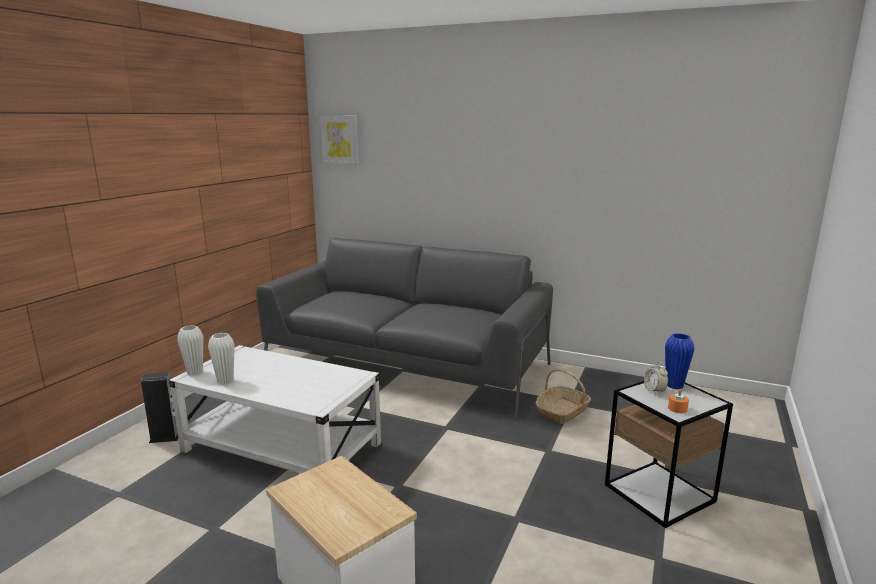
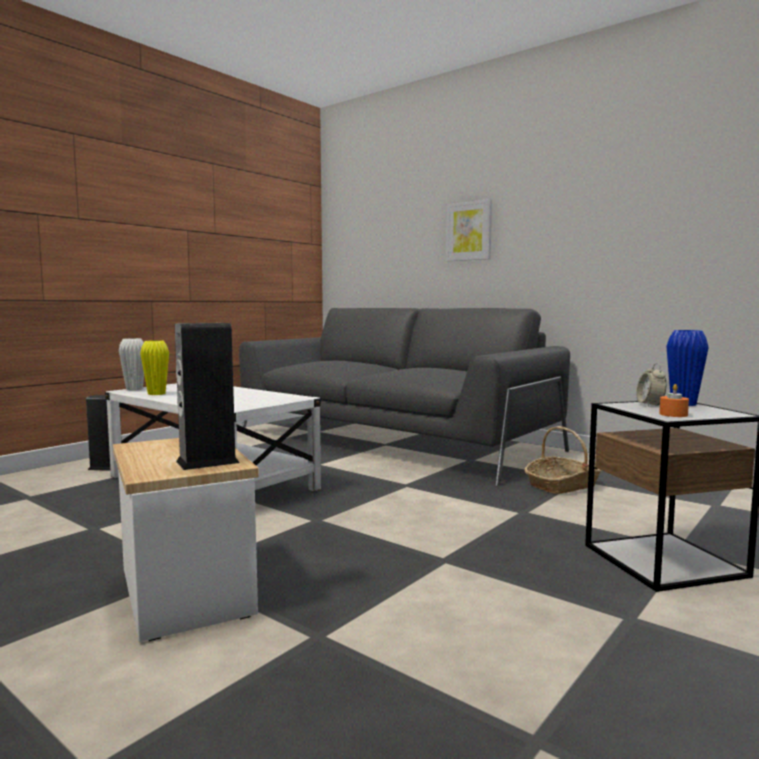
camera: 15 degrees right, 10 degrees down
white vase [208,333,235,384] -> yellow vase [140,340,169,395]
picture [320,115,359,164] -> picture moved to [446,199,492,261]
none -> speaker [175,323,240,470]

